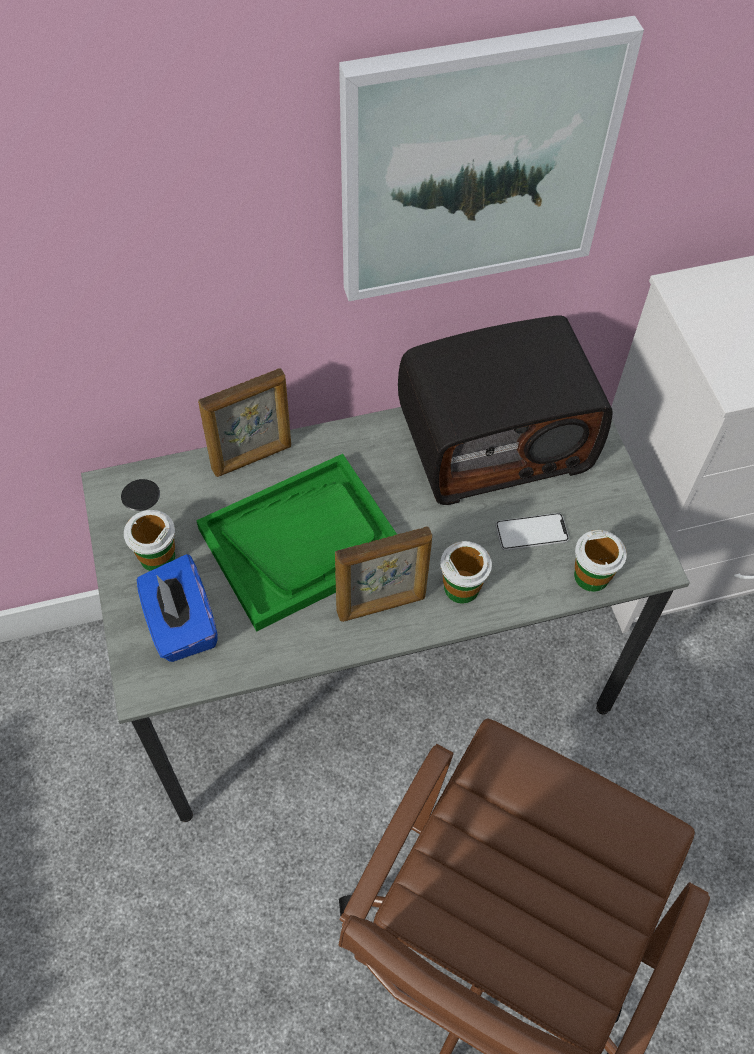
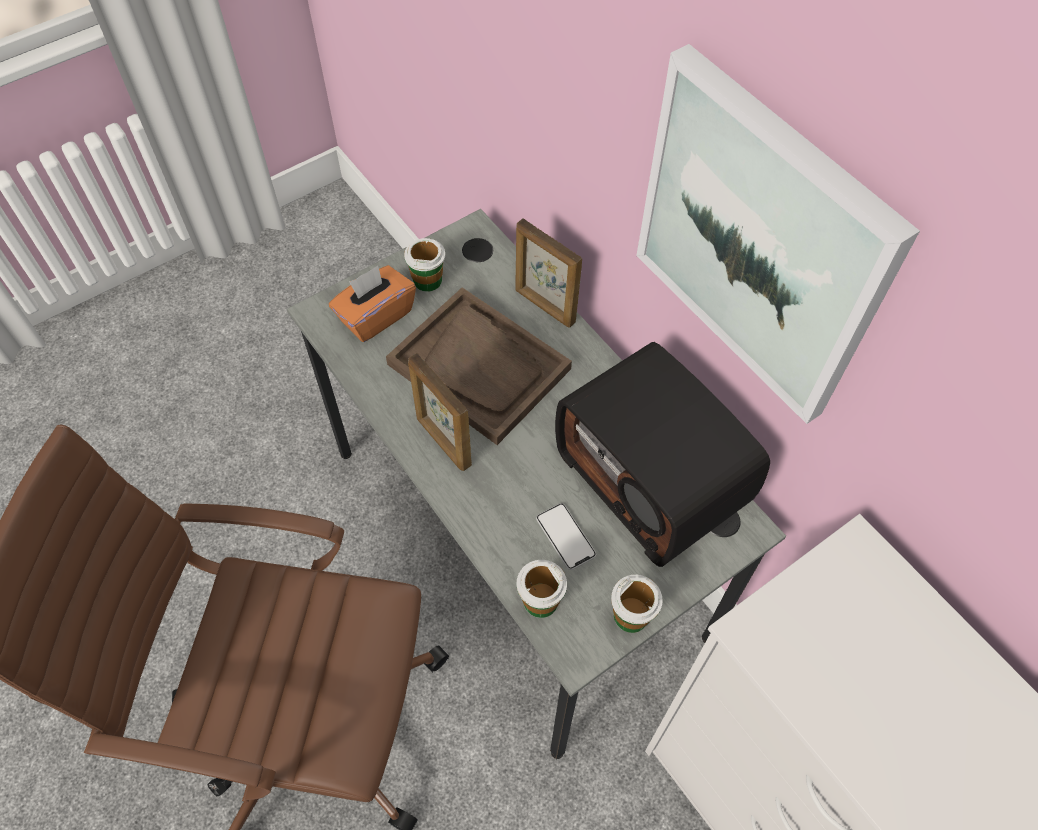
camera: 70 degrees right, 0 degrees up
blue tissue box [137,554,218,662] -> orange tissue box [329,265,416,342]
green tray [196,454,397,632] -> brown tray [386,287,572,445]
cup [440,541,492,604] -> cup moved to [611,575,663,633]

